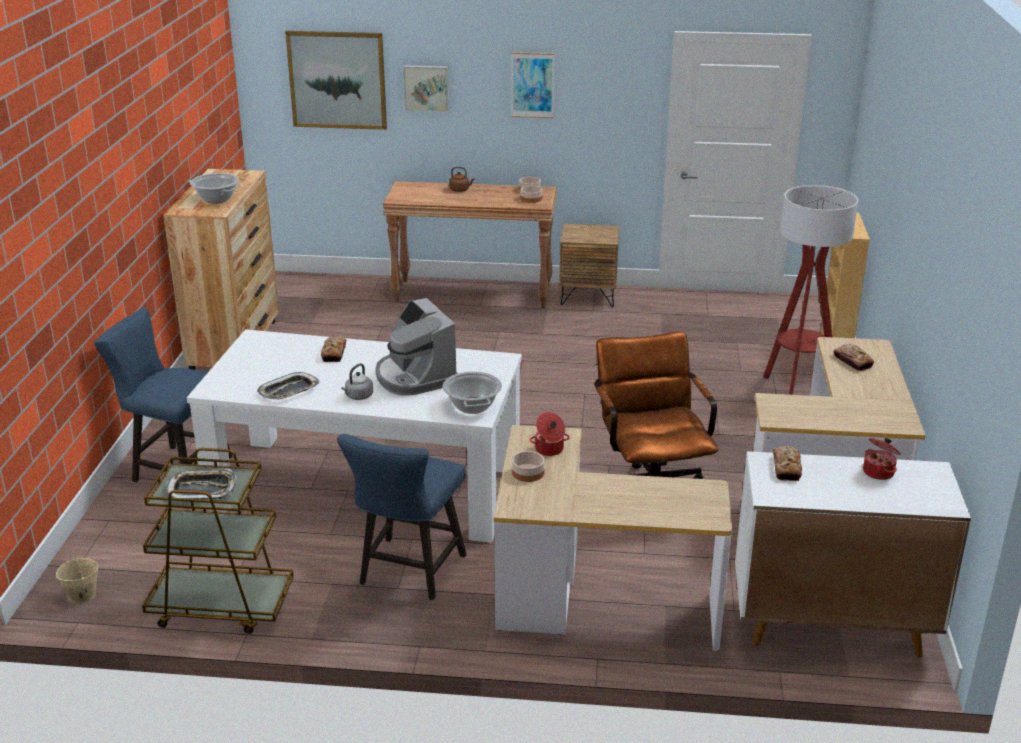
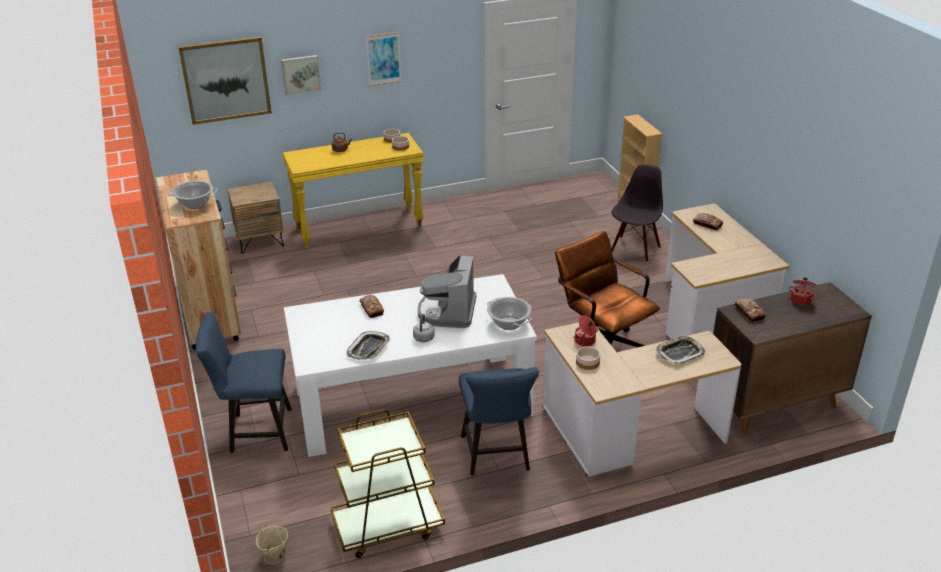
camera: 25 degrees left, 5 degrees up
tray [166,469,237,500] -> tray moved to [656,335,705,365]
coffee machine [375,298,458,395] -> coffee machine turned 60 degrees clockwise [418,255,476,328]
brown console table [383,181,557,309] -> yellow console table [283,133,424,248]
brown nightstand [559,224,619,307] -> brown nightstand moved to [227,182,284,254]
white cabinet [735,451,971,658] -> brown cabinet [713,282,872,433]
floor lamp [763,185,858,395] -> black chair [611,164,663,262]

